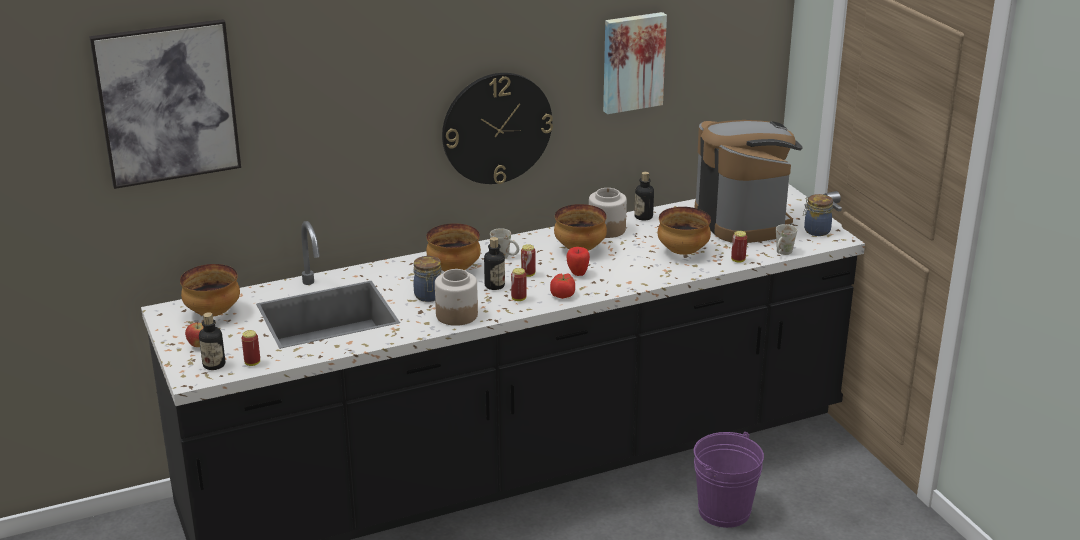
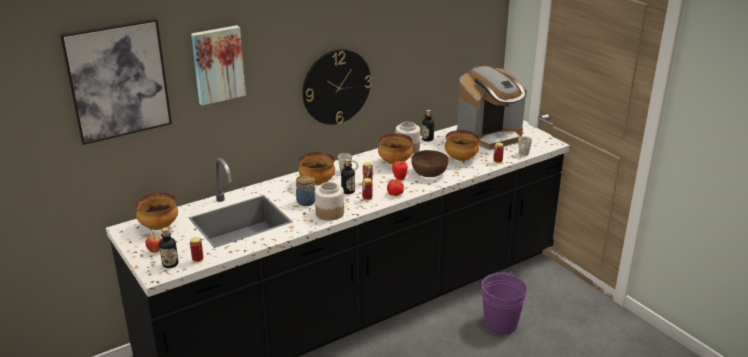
camera: 10 degrees left, 0 degrees up
picture [603,12,667,114] -> picture moved to [191,25,246,106]
coffee machine [695,120,803,243] -> coffee machine turned 90 degrees clockwise [457,66,527,150]
jar [803,194,833,236] -> none
none -> brown bowl [411,150,448,177]

